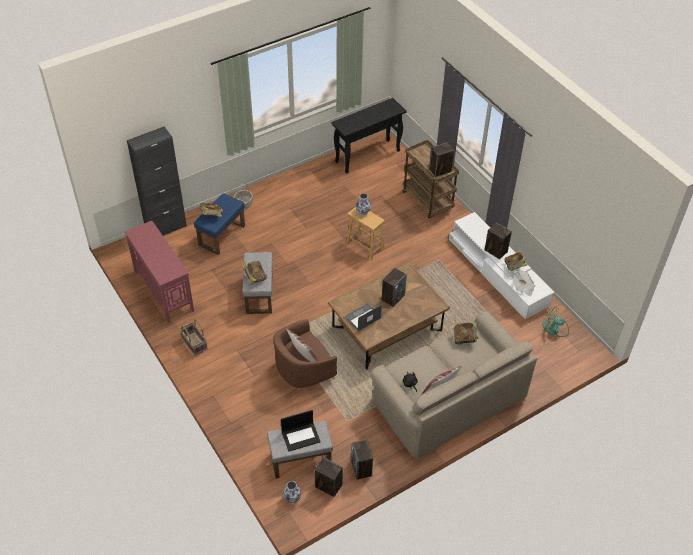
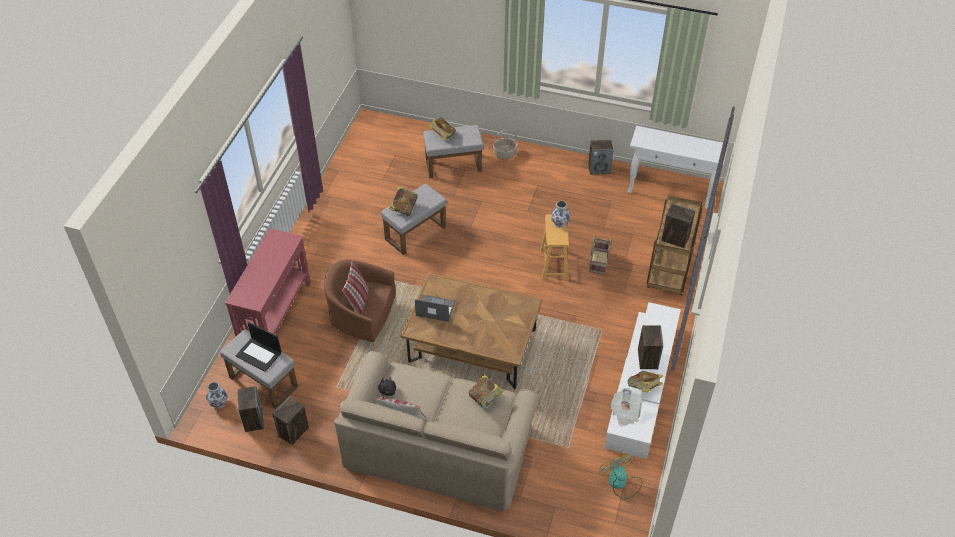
camera: 50 degrees right, 0 degrees up
red console table [125,221,194,323] -> red console table moved to [225,228,311,336]
black cabinet [127,127,187,236] -> none
basket [179,319,208,356] -> basket moved to [589,235,612,275]
blue ottoman [194,193,245,255] -> grey ottoman [423,125,484,178]
black console table [331,98,407,174] -> white console table [628,126,728,209]
speaker [381,268,407,307] -> speaker moved to [588,140,614,175]

